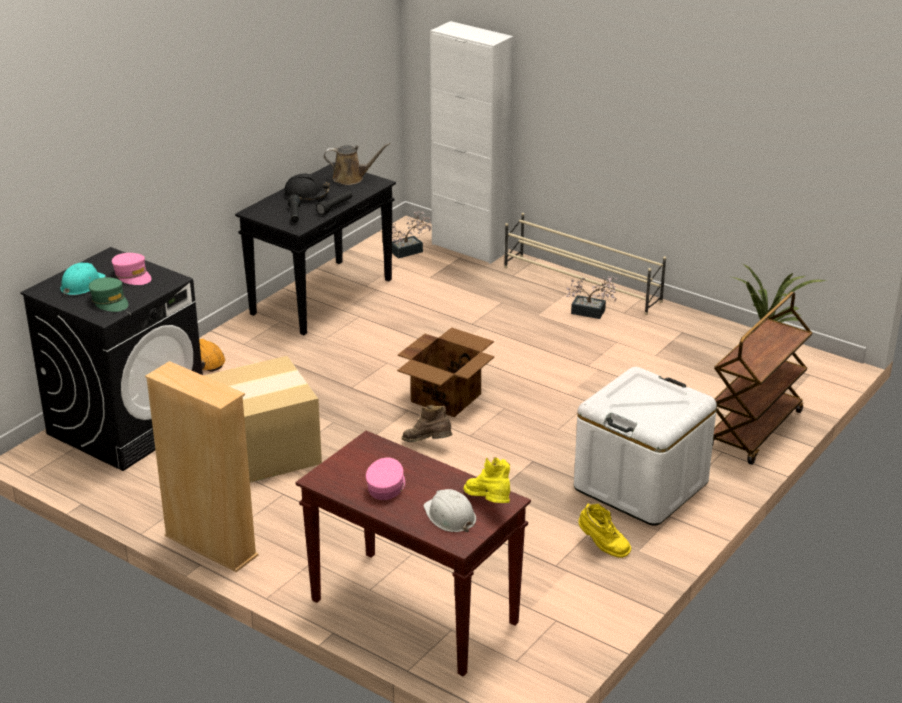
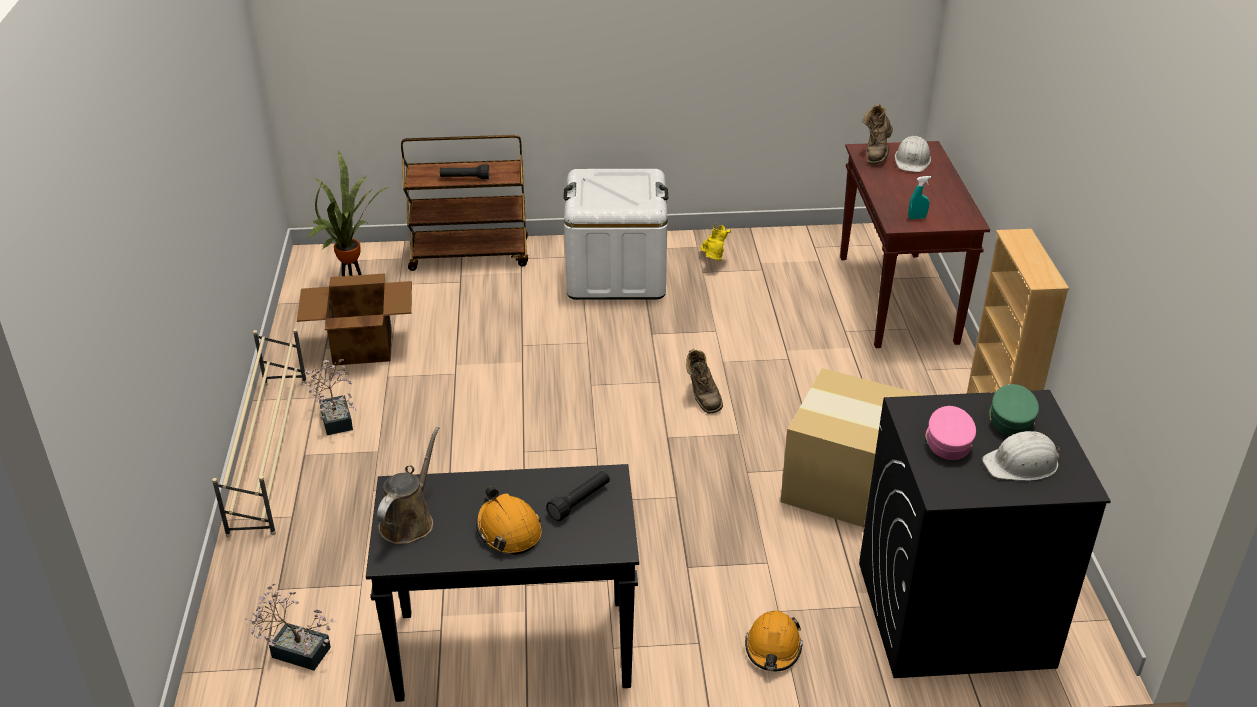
camera: 130 degrees left, 5 degrees up
turquoise hard hat [60,263,106,295] -> white hard hat [982,431,1060,481]
black hard hat [284,174,330,200] -> orange hard hat [476,486,542,555]
black flashlight [316,191,352,215] -> black flashlight moved to [440,164,489,179]
brown watering can [324,143,390,185] -> brown watering can turned 60 degrees clockwise [377,427,439,544]
pink cap [366,458,405,500] -> none
cardboard box [397,328,494,417] -> cardboard box moved to [297,273,412,365]
white cabinet [430,21,513,264] -> none
yellow boot [463,457,510,503] -> brown boot [862,104,893,164]
none -> turquoise spray bottle [908,176,931,219]

